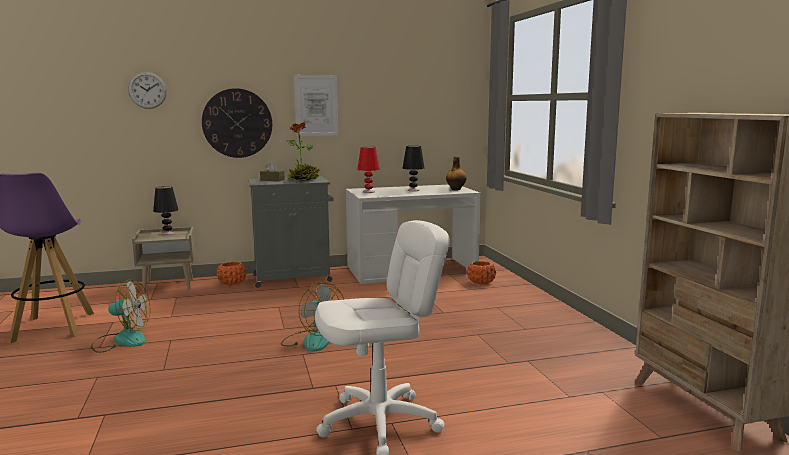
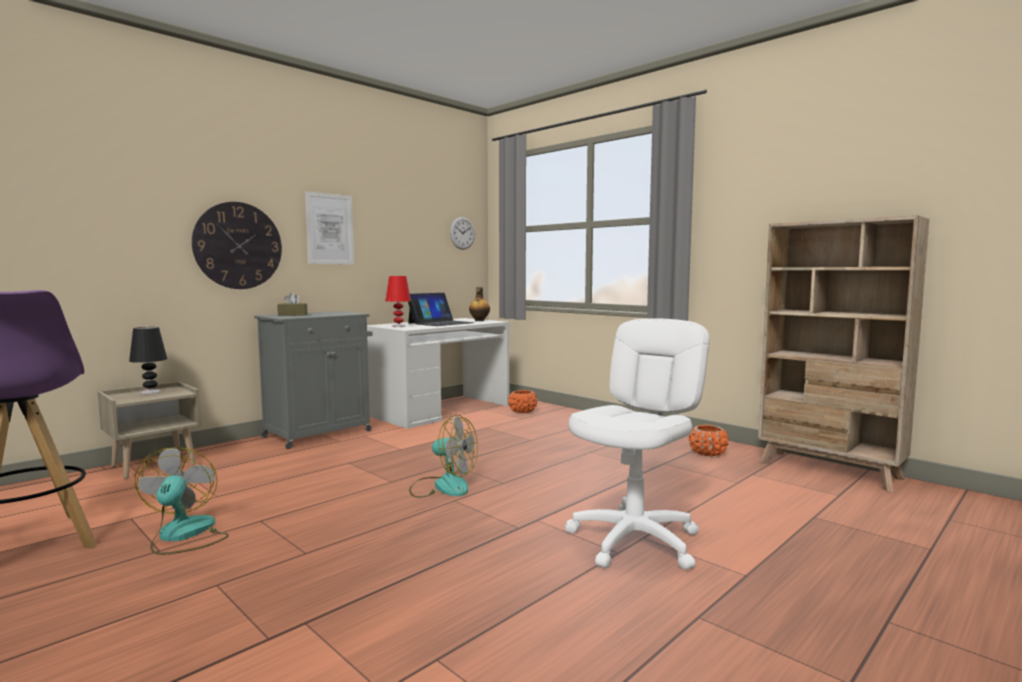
camera: 30 degrees left, 5 degrees down
fan [91,280,150,353] -> fan turned 75 degrees counterclockwise [134,447,229,555]
wall clock [128,72,167,109] -> wall clock moved to [450,217,475,250]
orange planter [217,261,246,285] -> orange planter moved to [689,425,728,456]
potted plant [286,122,319,181] -> none
black table lamp [402,146,425,191] -> laptop [408,293,474,326]

